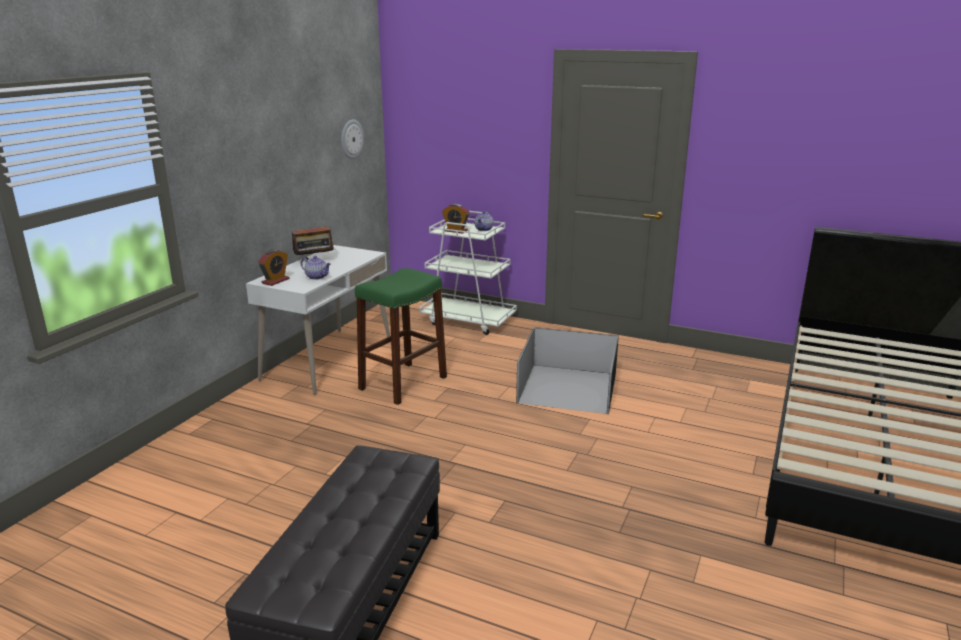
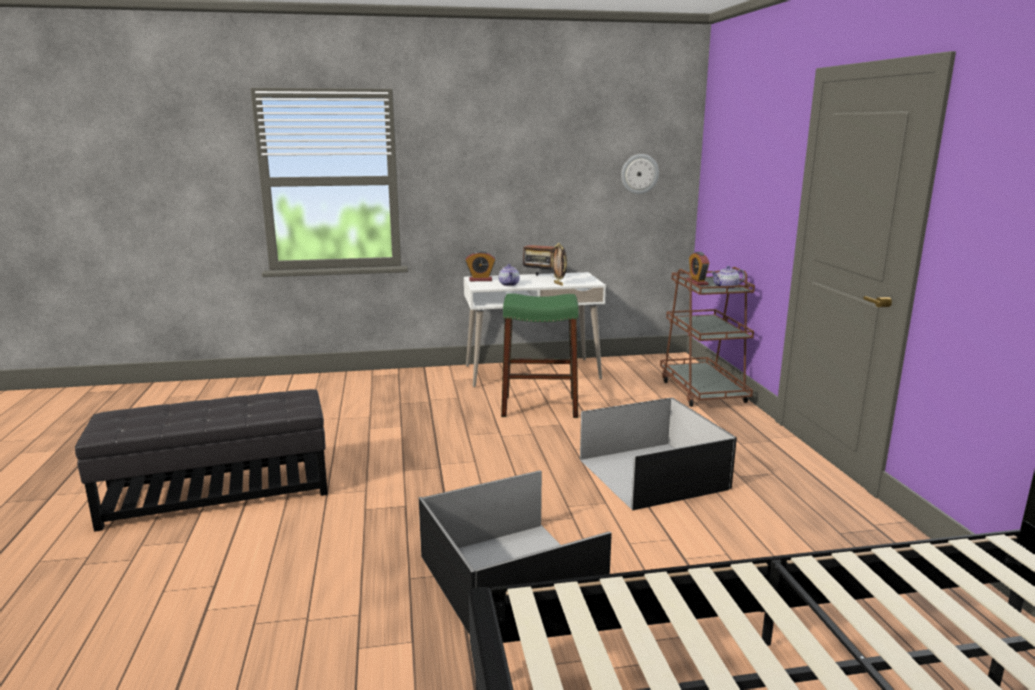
camera: 55 degrees right, 5 degrees down
white cart [419,211,517,335] -> brown cart [660,267,755,407]
none -> black storage box [419,470,612,635]
none -> picture frame [551,243,567,286]

